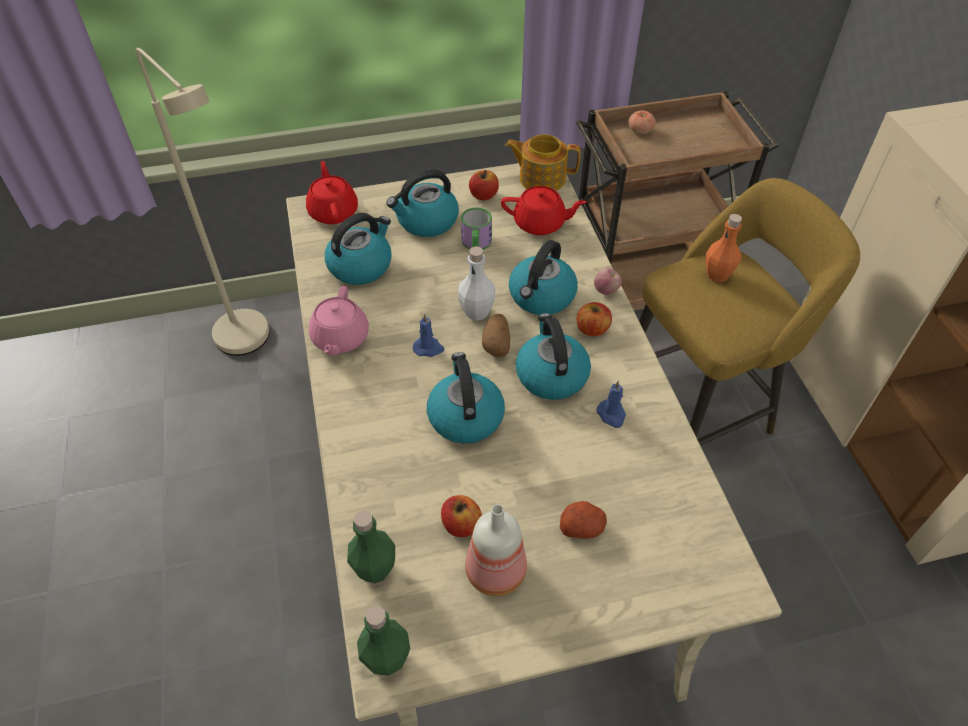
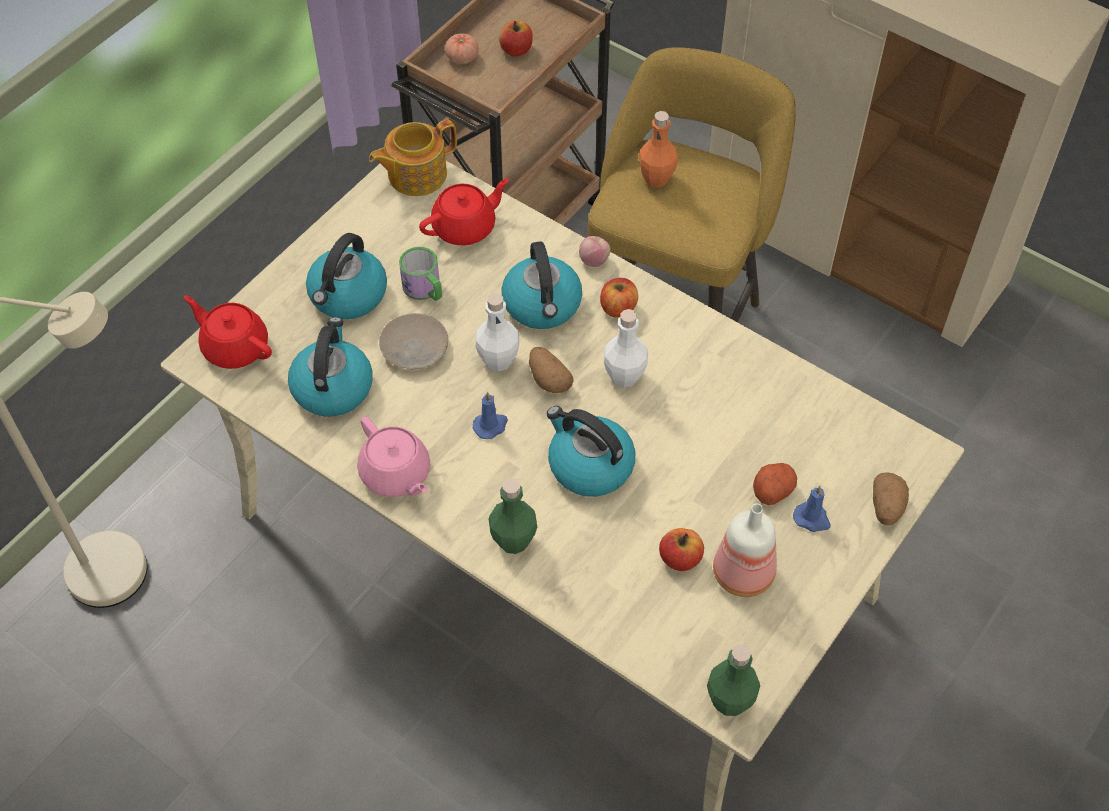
camera: 40 degrees left, 5 degrees up
green bottle [347,510,395,583] -> green bottle moved to [489,478,537,554]
apple [469,170,499,200] -> apple moved to [499,20,533,56]
kettle [516,313,591,400] -> white bottle [604,309,648,388]
blue candle [596,381,626,428] -> blue candle moved to [793,486,831,532]
none -> beige plate [379,313,448,370]
none -> potato [873,472,909,525]

